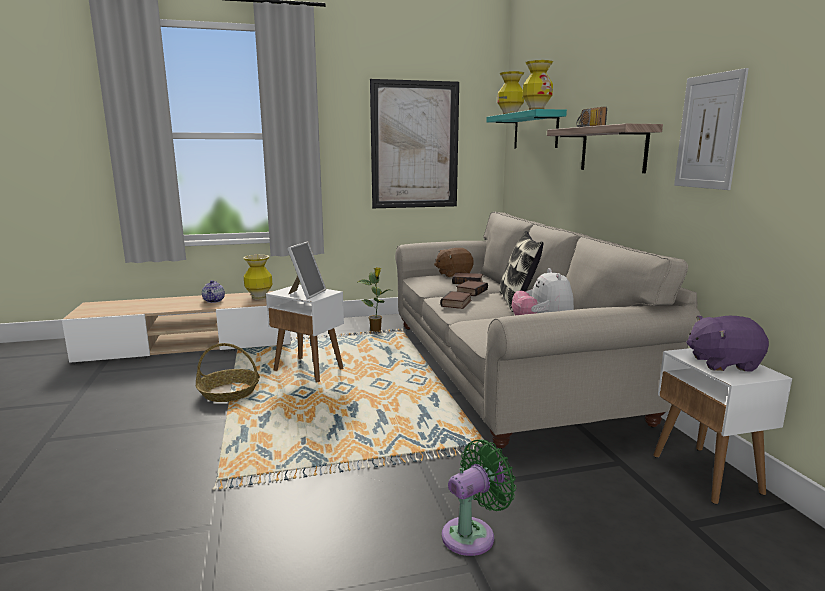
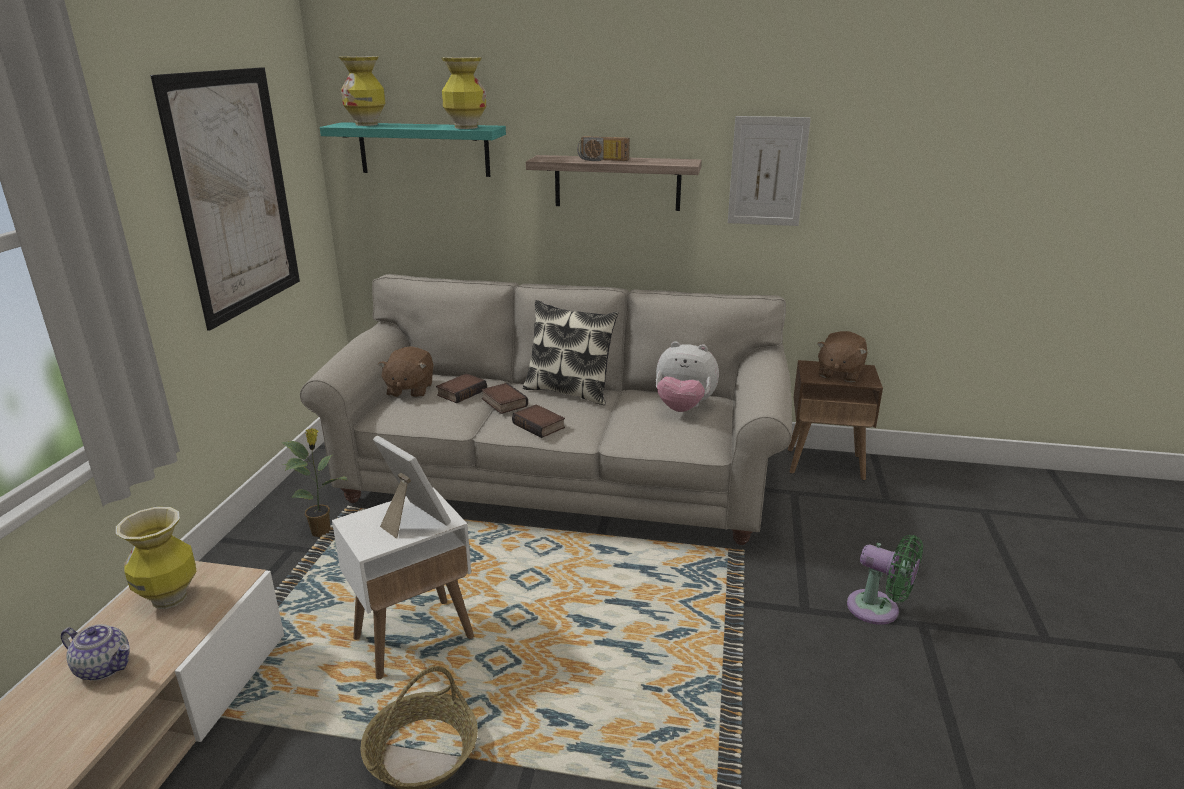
camera: 65 degrees left, 10 degrees up
green fan [442,439,516,556] -> green fan turned 135 degrees clockwise [847,535,923,625]
white side table [653,348,792,504] -> brown side table [788,360,883,480]
purple plush toy [686,316,769,372] -> brown plush toy [817,331,867,382]

